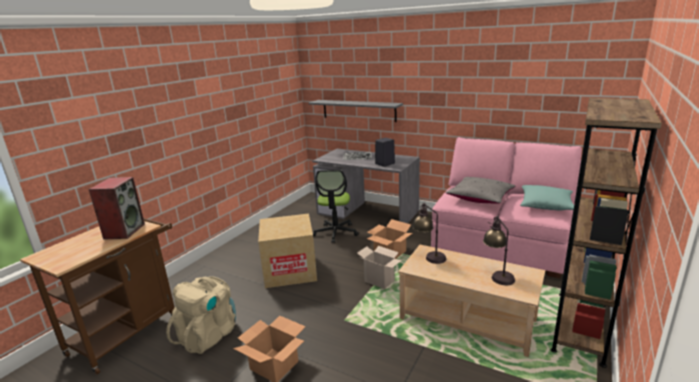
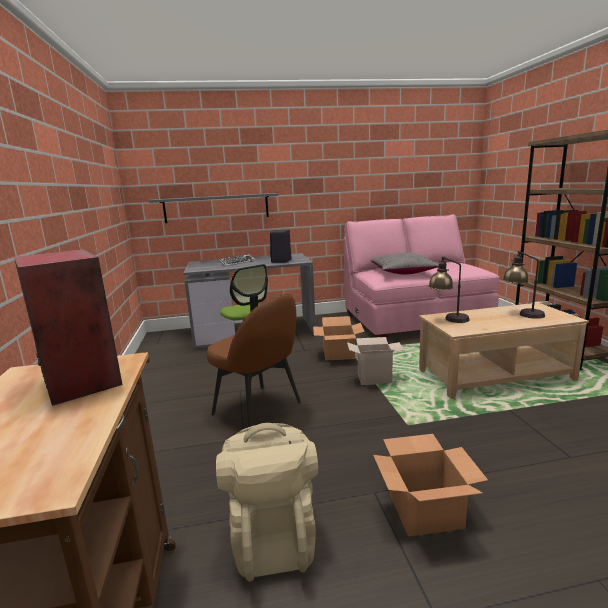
camera: 40 degrees left, 5 degrees down
cardboard box [258,214,317,288] -> brown chair [207,294,301,427]
turquoise pillow [520,185,574,211] -> none

